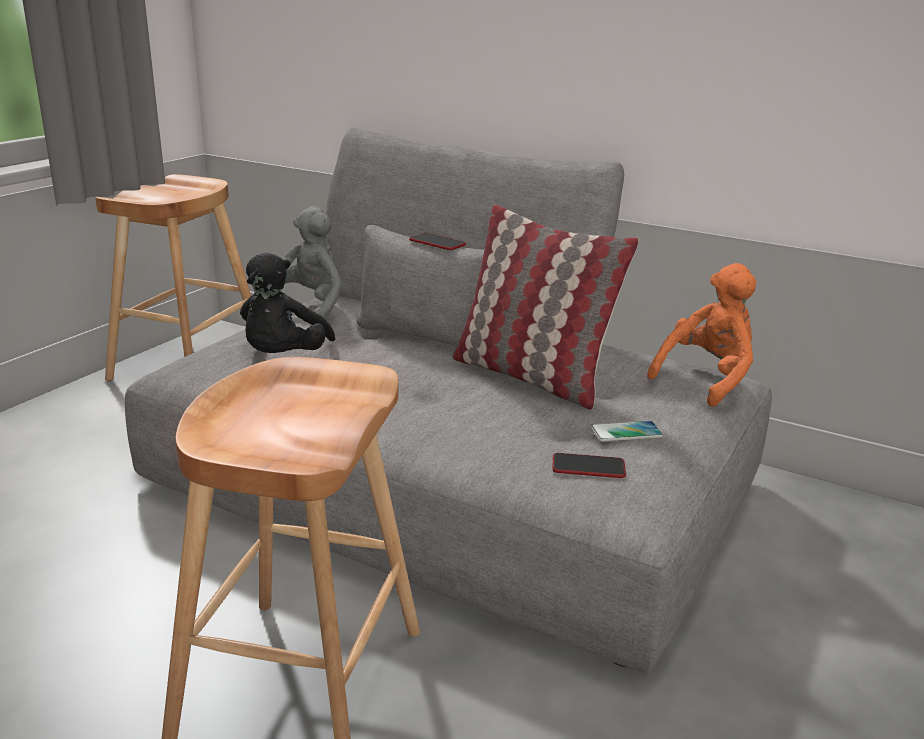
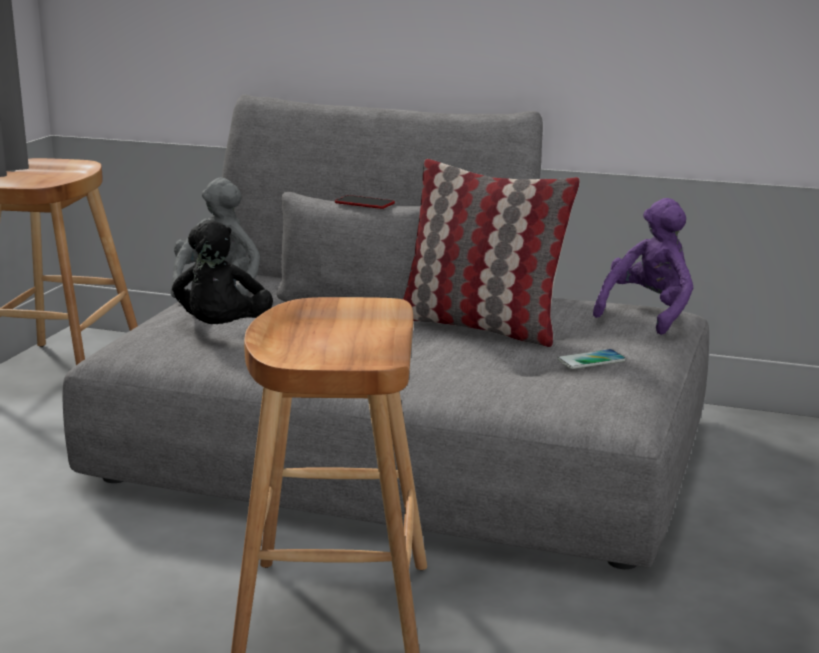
camera: 10 degrees left, 5 degrees down
phone [552,453,626,478] -> none
orange plush toy [647,263,756,407] -> purple plush toy [593,198,693,335]

